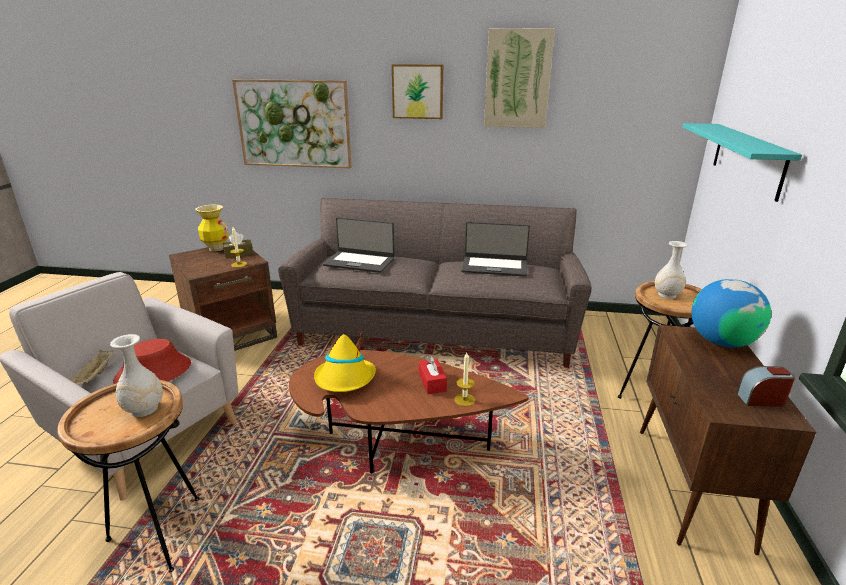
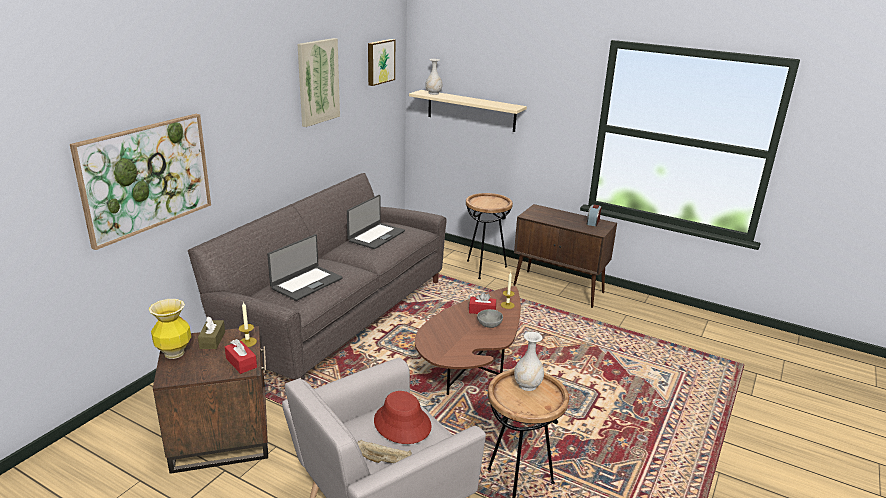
camera: 70 degrees left, 0 degrees up
yellow hat [314,331,376,392] -> none
picture [392,64,443,119] -> picture moved to [368,39,395,86]
white vase [655,241,688,299] -> white vase moved to [425,59,442,95]
turquoise shelf [682,123,802,202] -> beige shelf [409,90,527,132]
globe [691,279,771,347] -> none
none -> red tissue box [225,339,257,374]
none -> grey bowl [477,309,503,328]

